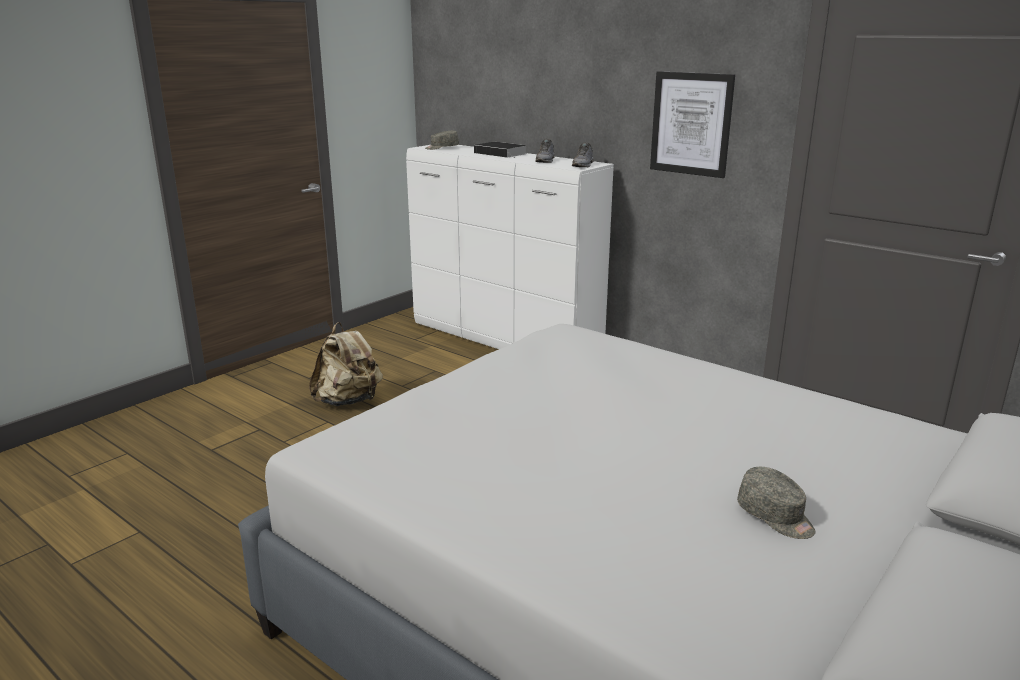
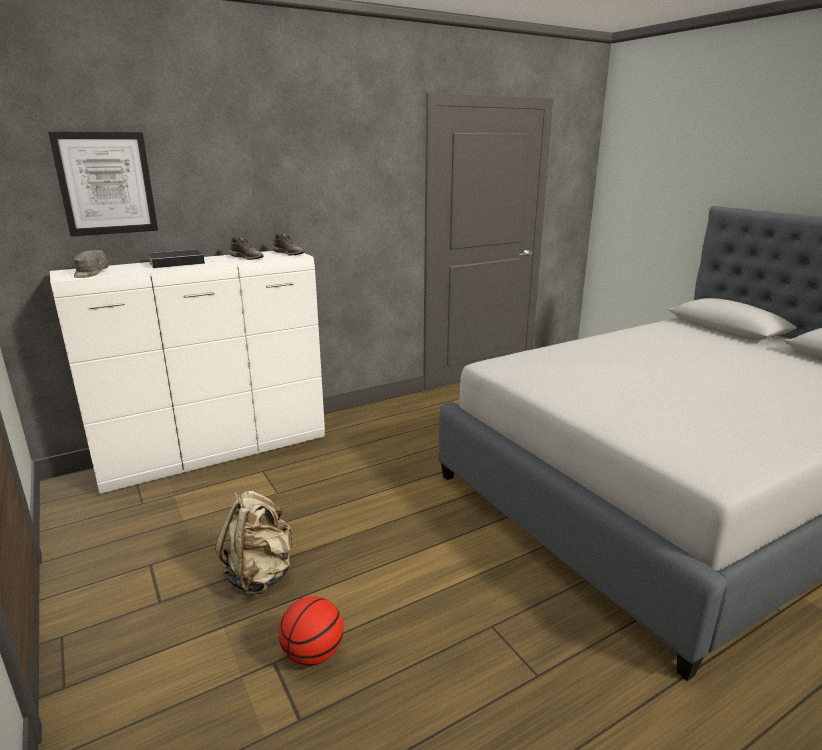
camera: 70 degrees left, 0 degrees up
picture [650,71,735,178] -> picture moved to [48,132,158,236]
grey cap [737,467,815,539] -> none
none -> basketball [279,596,343,666]

